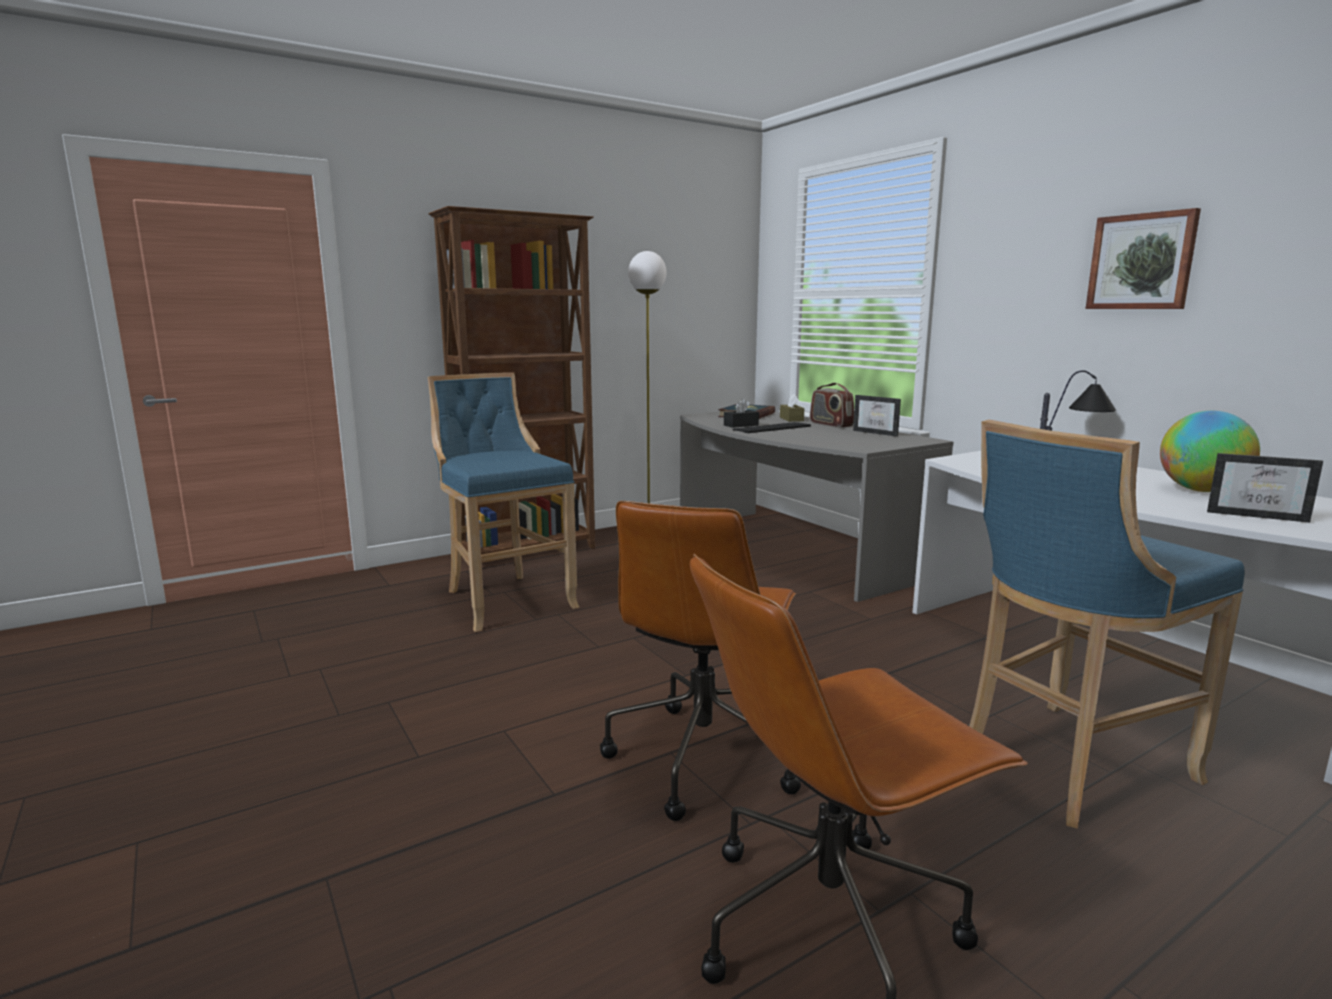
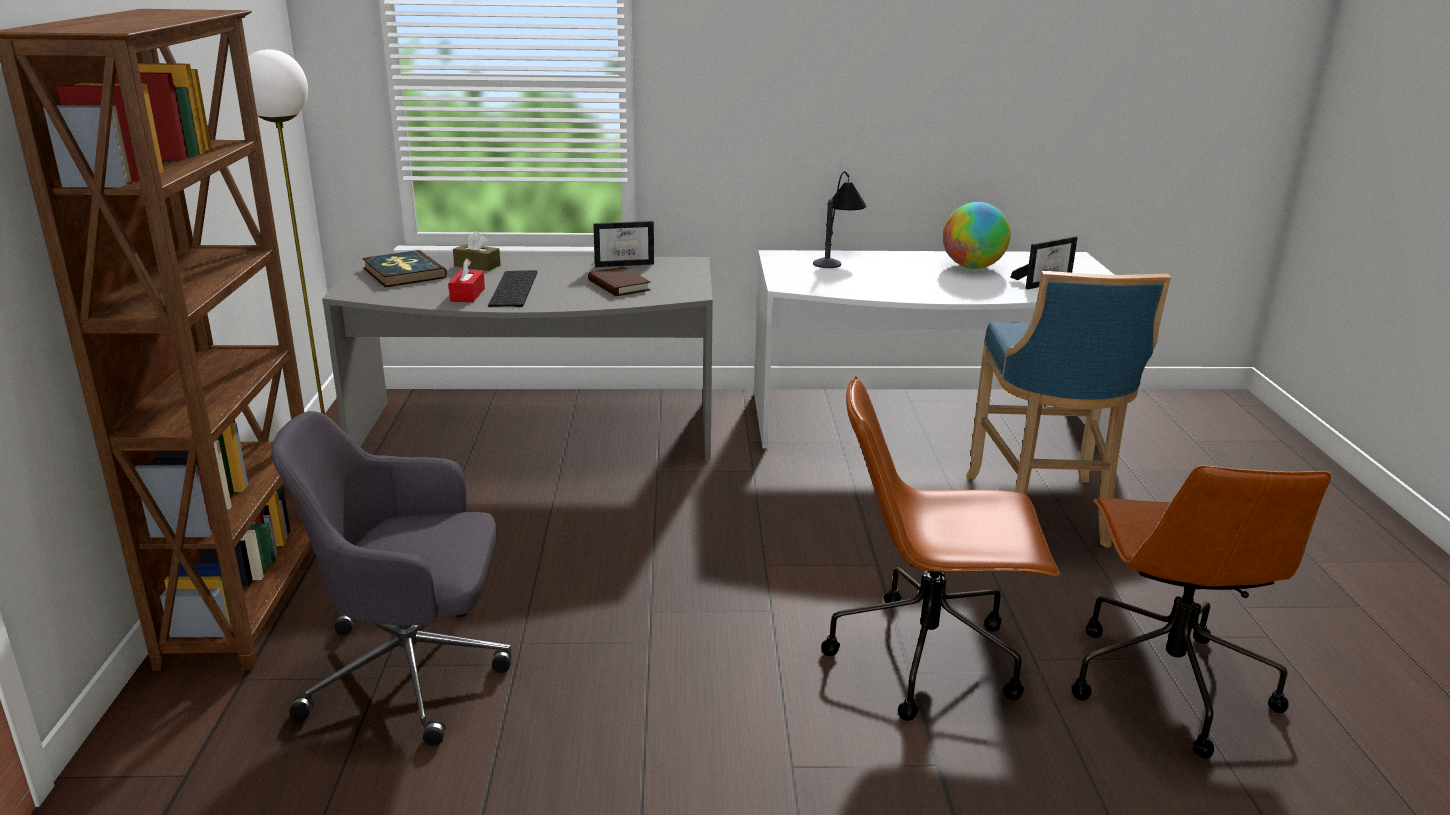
camera: 60 degrees left, 10 degrees up
blue stool [427,372,579,632] -> grey office chair [271,411,512,746]
brown office chair [600,501,801,821] -> brown office chair turned 135 degrees clockwise [821,376,1060,721]
black tissue box [724,399,759,428] -> red tissue box [448,258,485,302]
radio [810,383,854,428] -> none
picture [1086,208,1201,309] -> none
none -> brown book [588,267,650,296]

